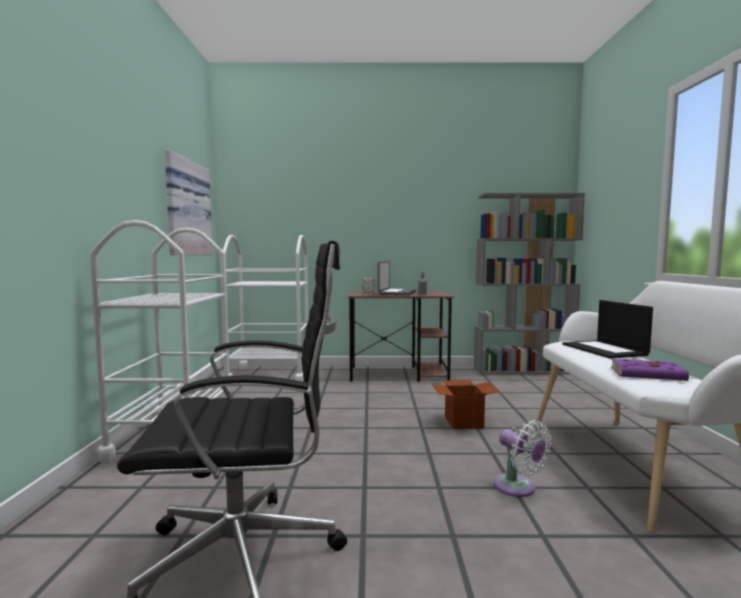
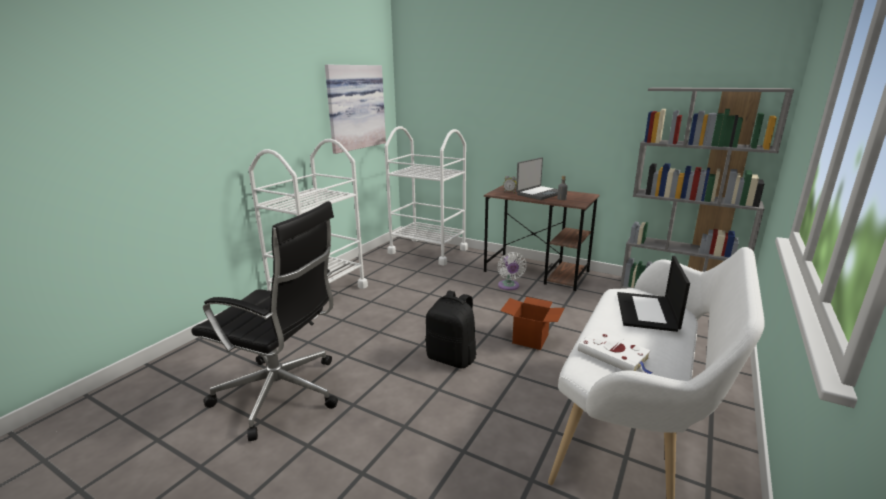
camera: 30 degrees right, 15 degrees up
white fan [494,420,551,497] -> white fan moved to [497,252,527,290]
purple book [611,359,695,381] -> white book [578,330,653,374]
none -> black backpack [425,291,476,368]

